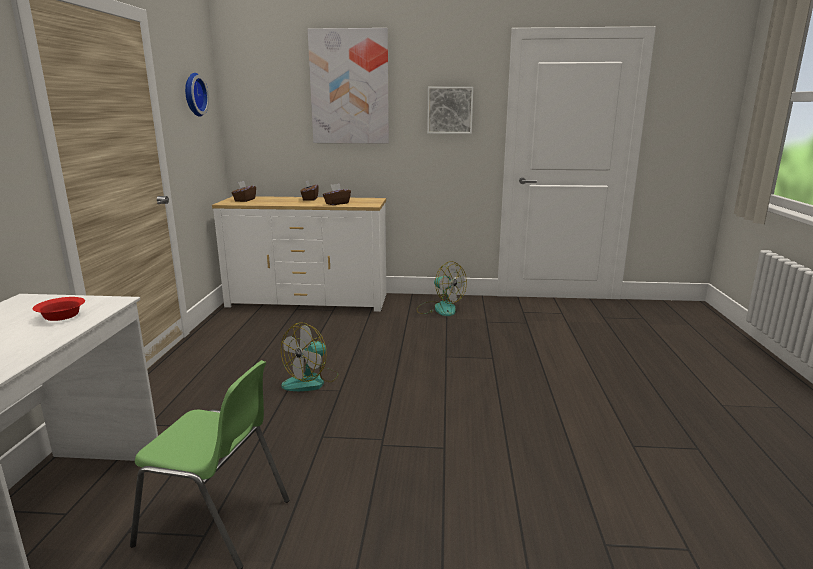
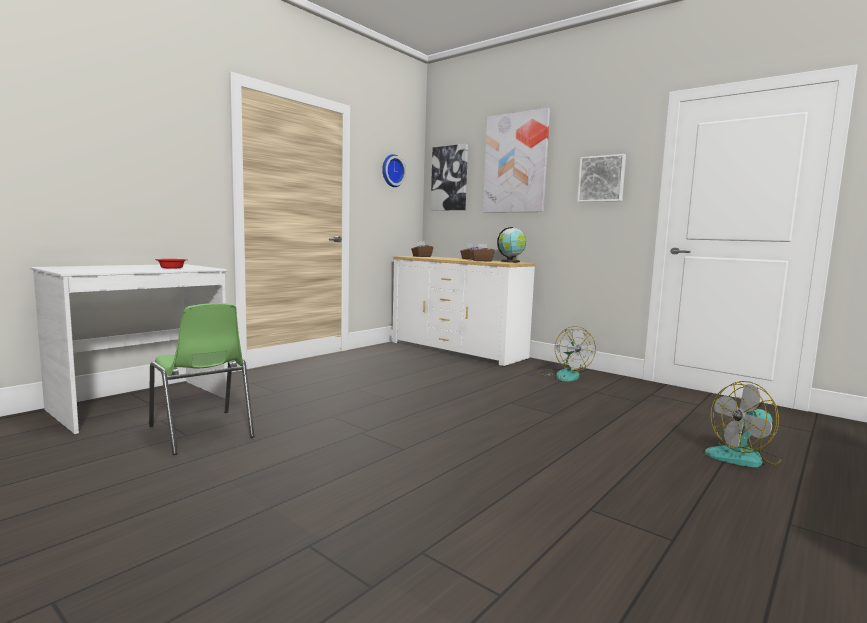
camera: 35 degrees right, 10 degrees down
fan [281,323,339,391] -> fan moved to [705,381,781,467]
none -> picture [431,144,468,211]
none -> globe [497,227,526,262]

